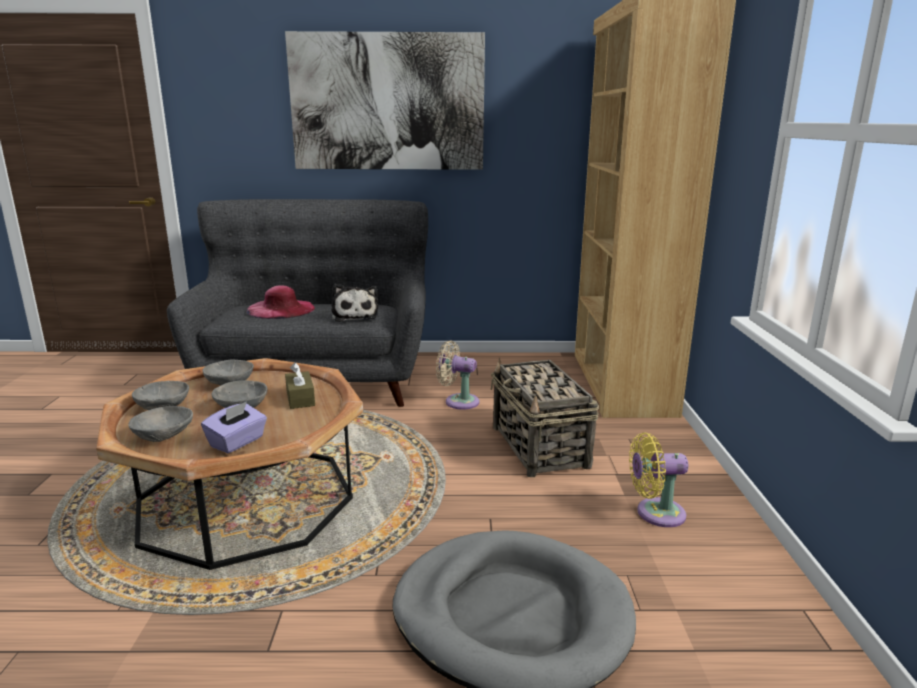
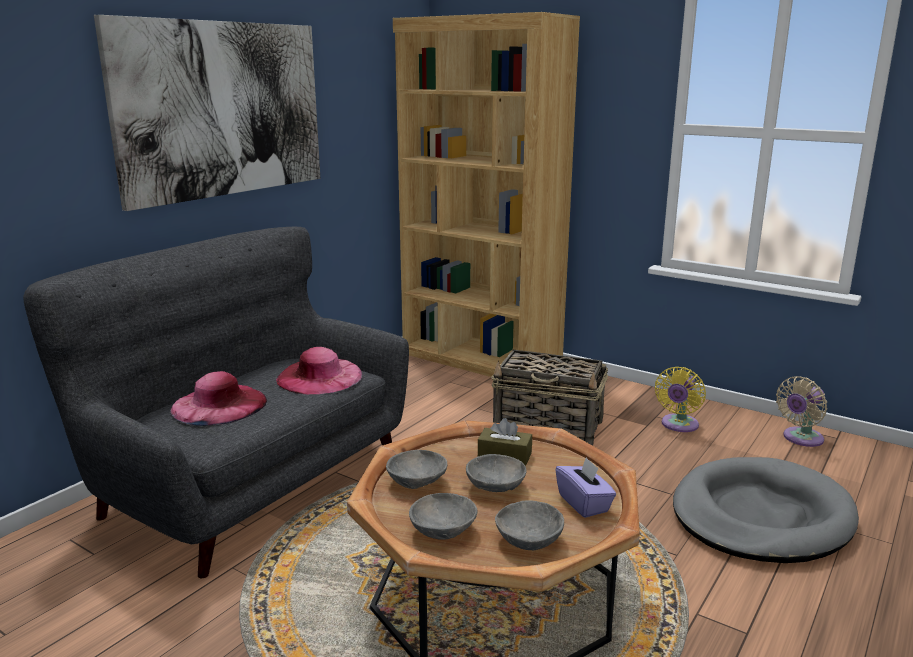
camera: 55 degrees left, 0 degrees up
plush toy [331,284,379,322] -> pink hat [276,347,362,394]
beige fan [436,340,479,410] -> beige fan moved to [776,376,827,447]

